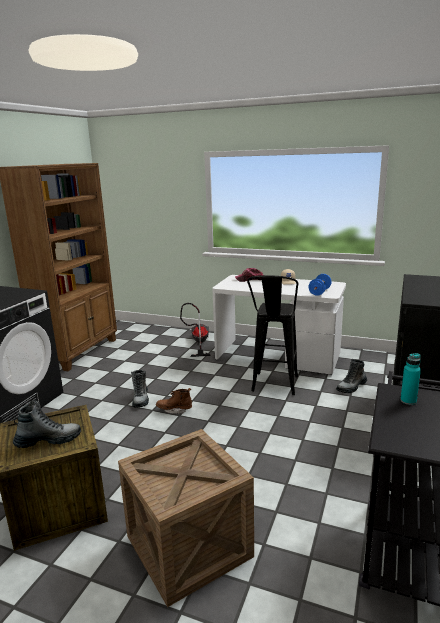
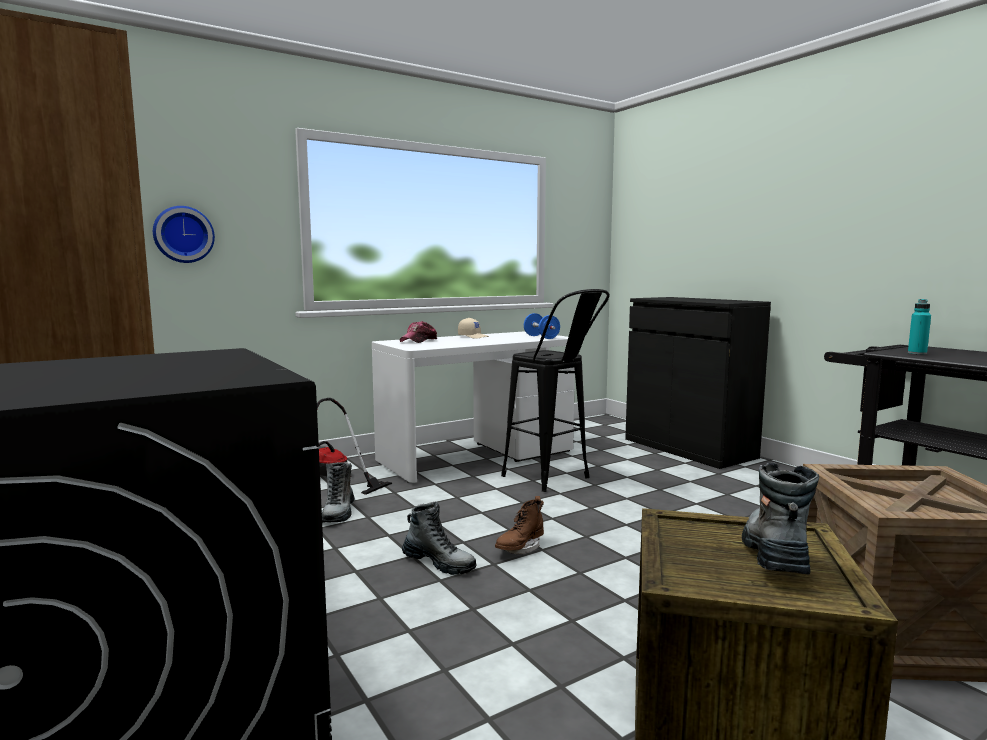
camera: 55 degrees left, 10 degrees down
boot [336,359,367,393] -> boot moved to [322,462,355,523]
none -> wall clock [153,206,215,263]

